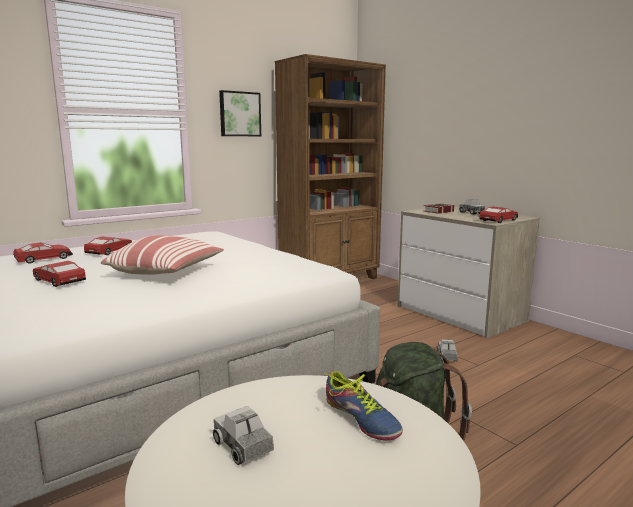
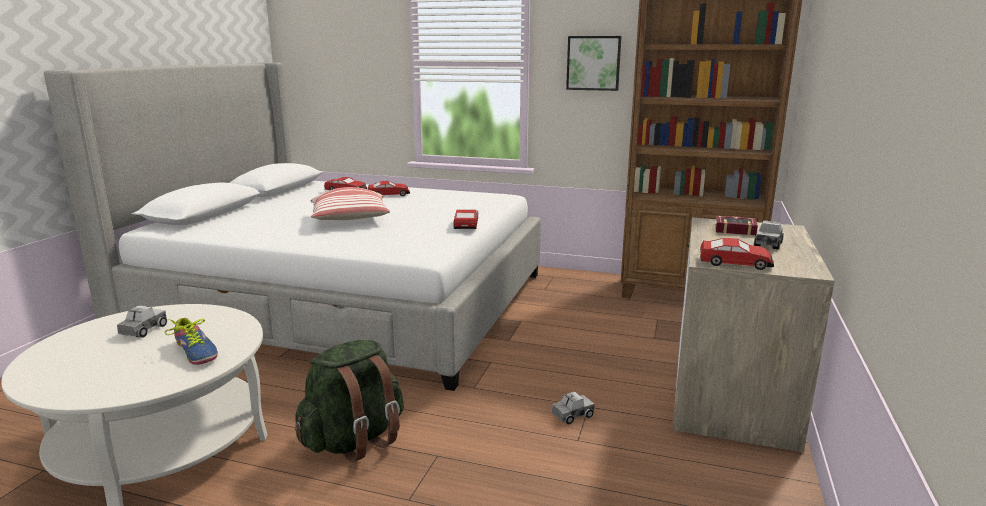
camera: 55 degrees right, 5 degrees up
toy car [33,261,86,287] -> toy car moved to [454,210,478,229]
shoe [325,371,403,440] -> shoe turned 60 degrees counterclockwise [165,318,218,365]

